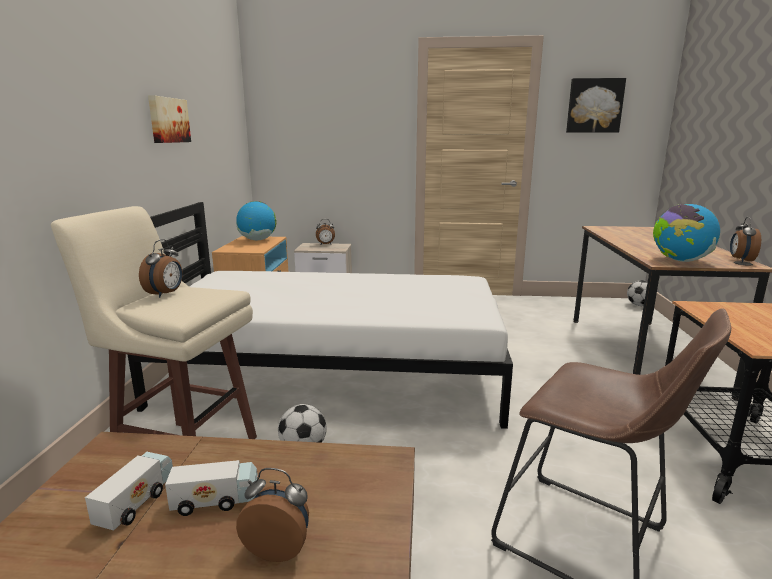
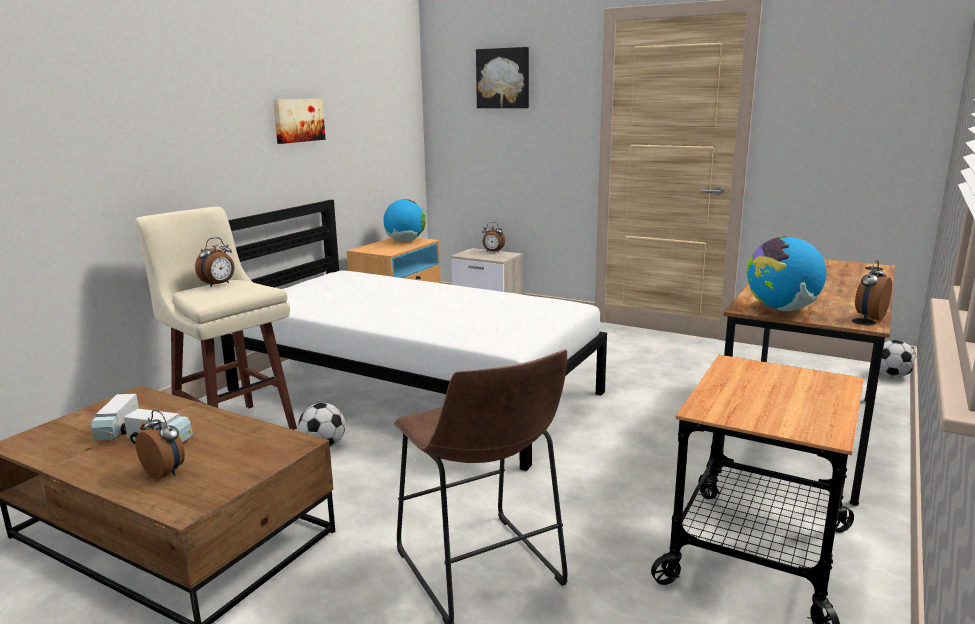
camera: 25 degrees right, 0 degrees up
toy truck [85,452,173,530] -> toy truck turned 135 degrees clockwise [91,394,139,440]
picture [566,78,626,133] -> picture moved to [476,47,529,108]

